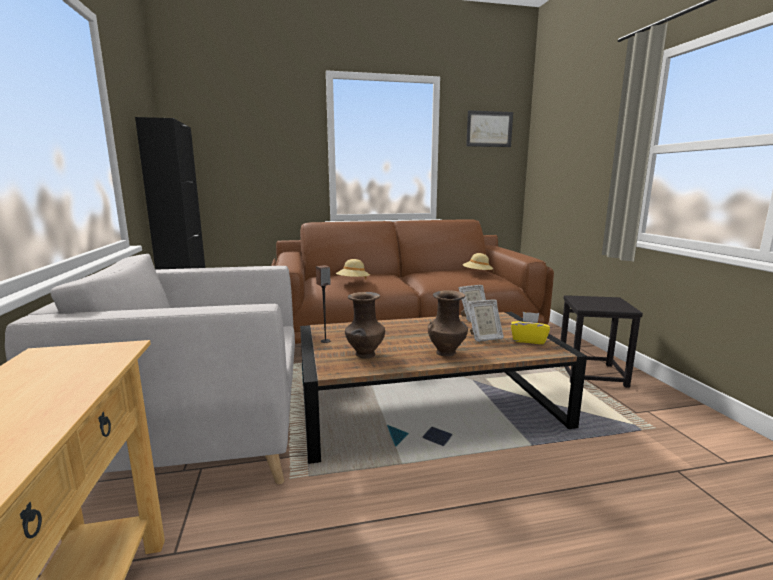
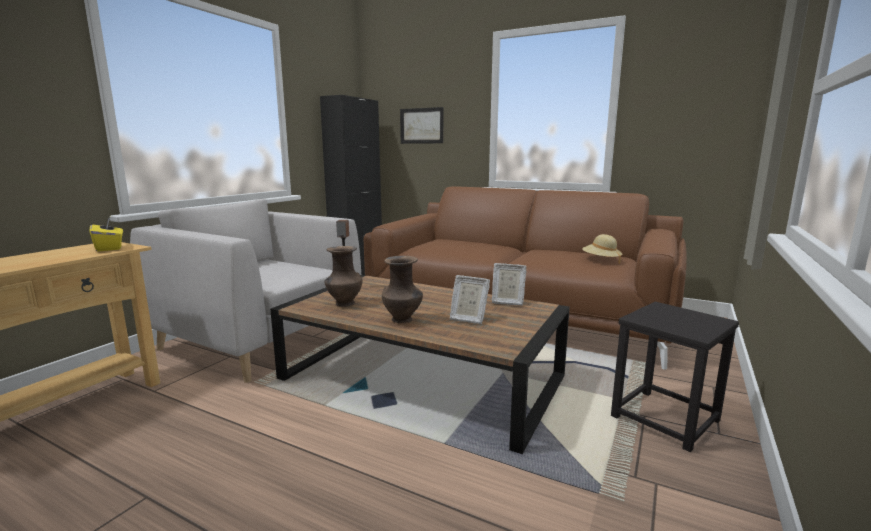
camera: 40 degrees right, 0 degrees up
beige hat [336,259,370,280] -> none
picture [466,110,513,147] -> picture moved to [400,107,443,144]
yellow tissue box [511,312,550,344] -> yellow tissue box moved to [90,216,123,252]

